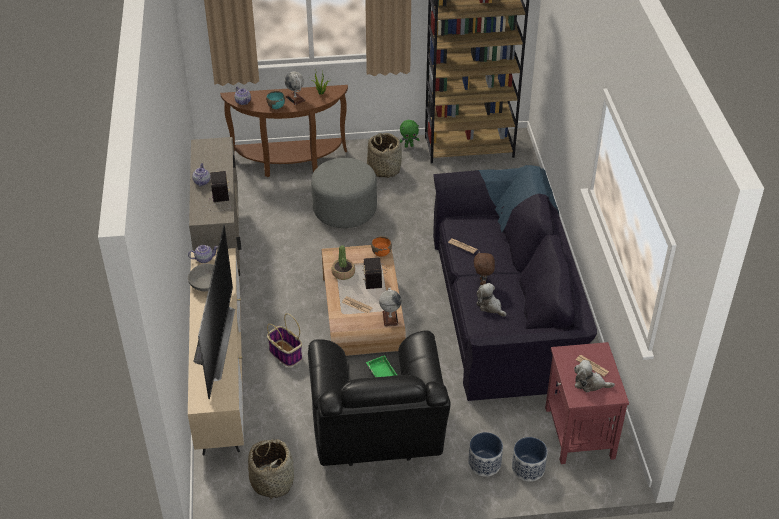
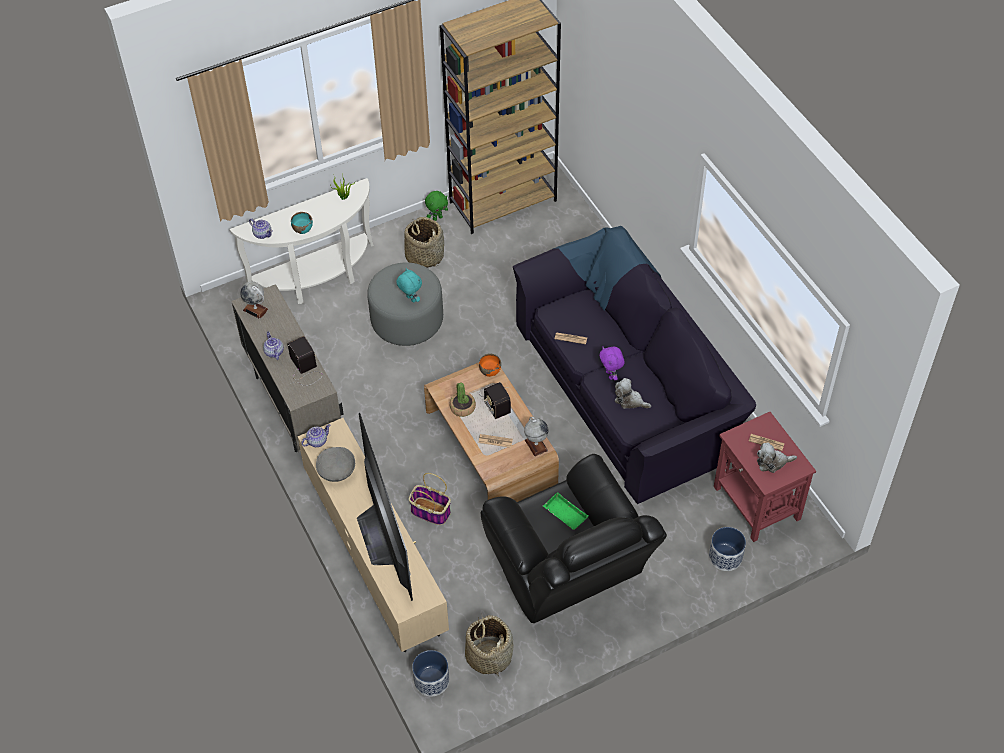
camera: 20 degrees left, 10 degrees up
brown console table [220,85,348,177] -> white console table [230,178,374,304]
globe [285,72,305,105] -> globe moved to [240,281,269,319]
planter [468,432,503,477] -> planter moved to [412,650,449,696]
brown plush toy [474,251,495,285] -> purple plush toy [599,347,625,381]
none -> turquoise plush toy [396,268,422,303]

